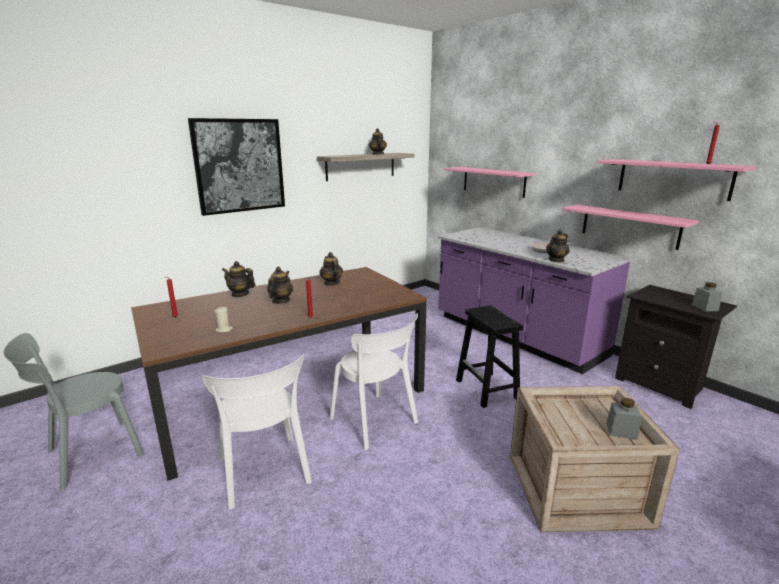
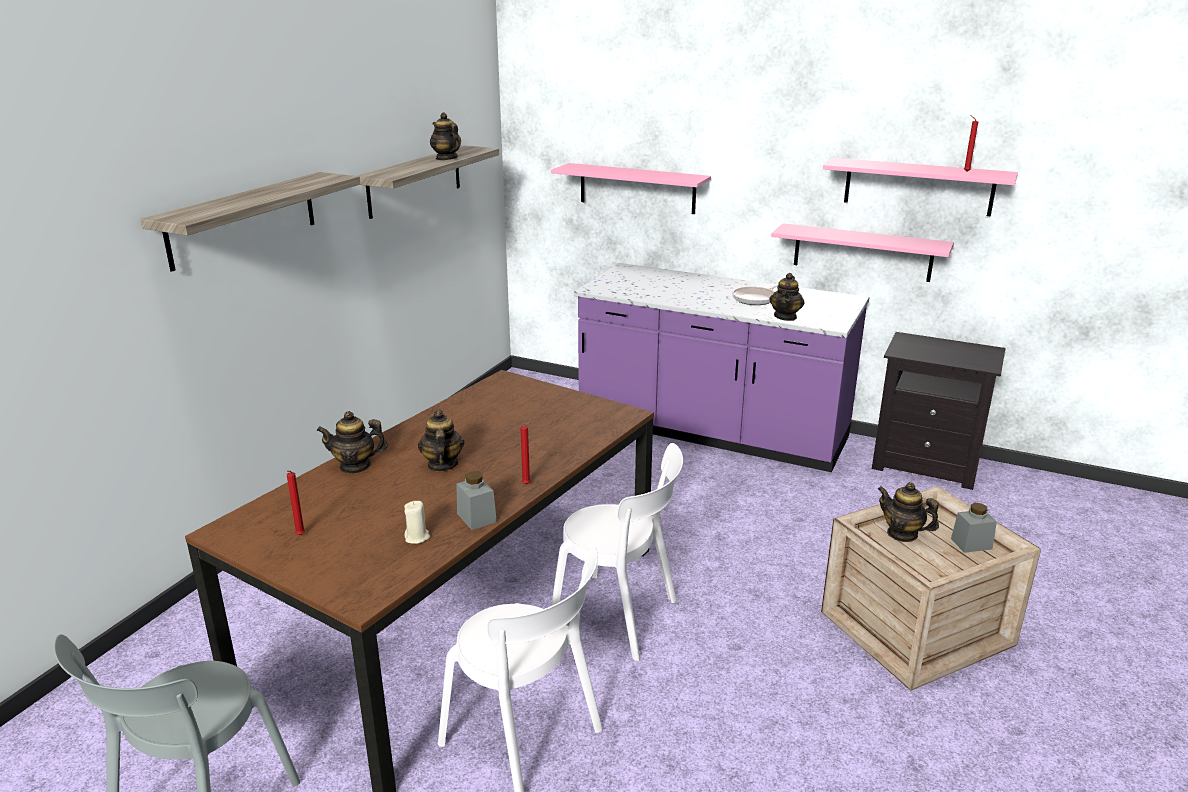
camera: 25 degrees left, 5 degrees up
picture [188,118,285,216] -> shelf [140,172,360,272]
teapot [319,252,343,286] -> teapot moved to [878,482,939,542]
black stool [456,306,523,408] -> none
grey jar [692,282,722,312] -> grey jar moved to [456,471,497,530]

